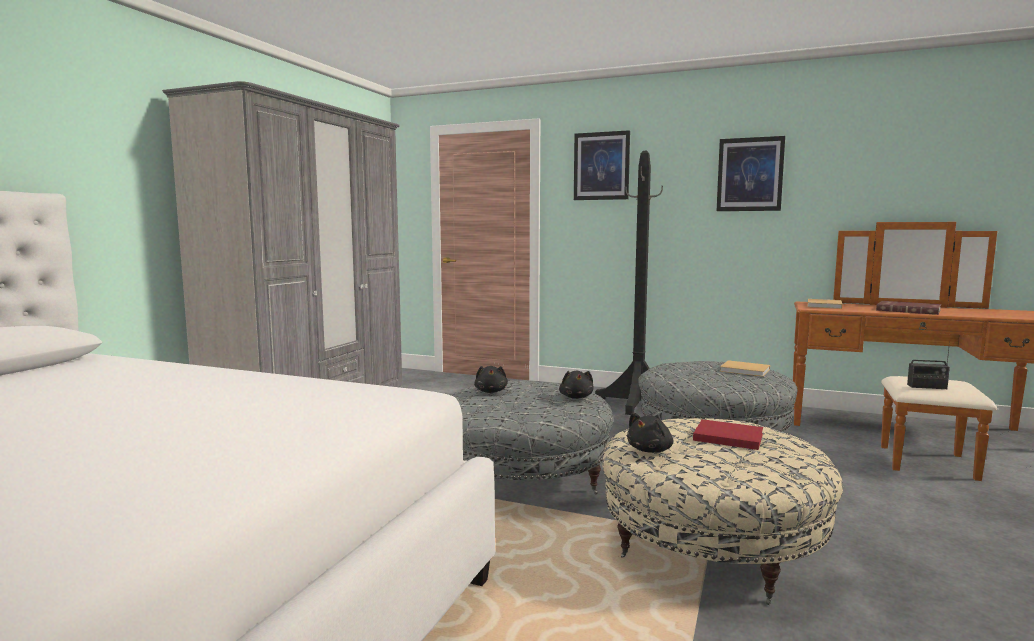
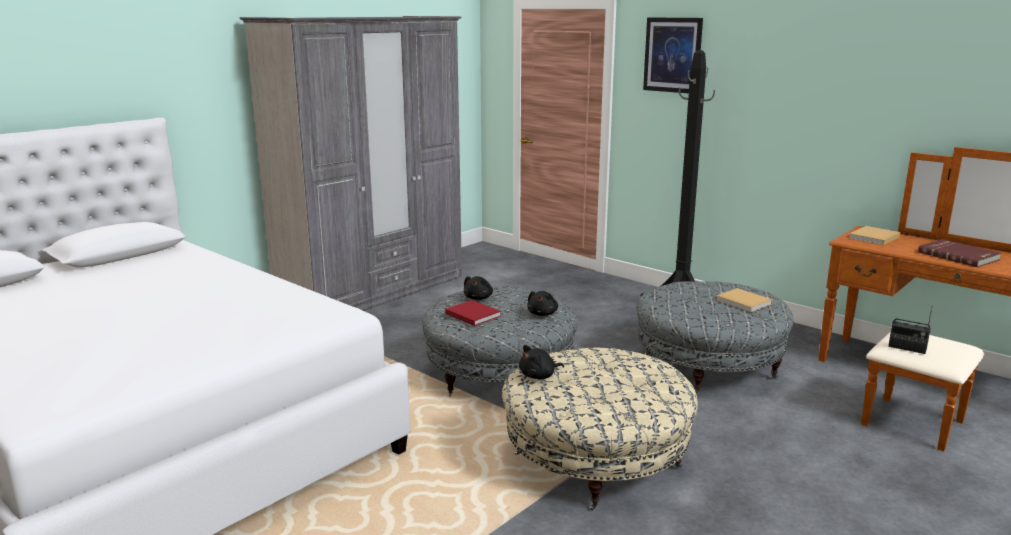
camera: 20 degrees right, 10 degrees up
red book [693,419,763,450] -> red book moved to [445,300,501,326]
picture [717,136,785,211] -> none

